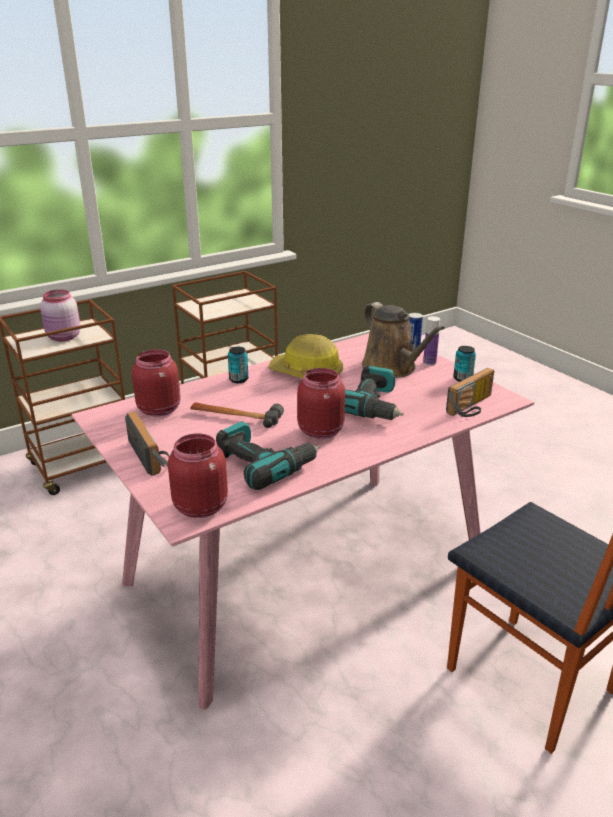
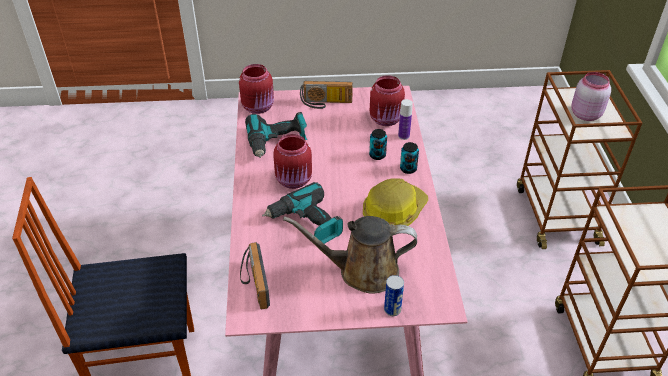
camera: 120 degrees right, 15 degrees up
hammer [190,403,284,428] -> none
bottle [423,316,440,365] -> bottle moved to [398,99,413,140]
can [453,346,476,382] -> can moved to [369,129,387,160]

